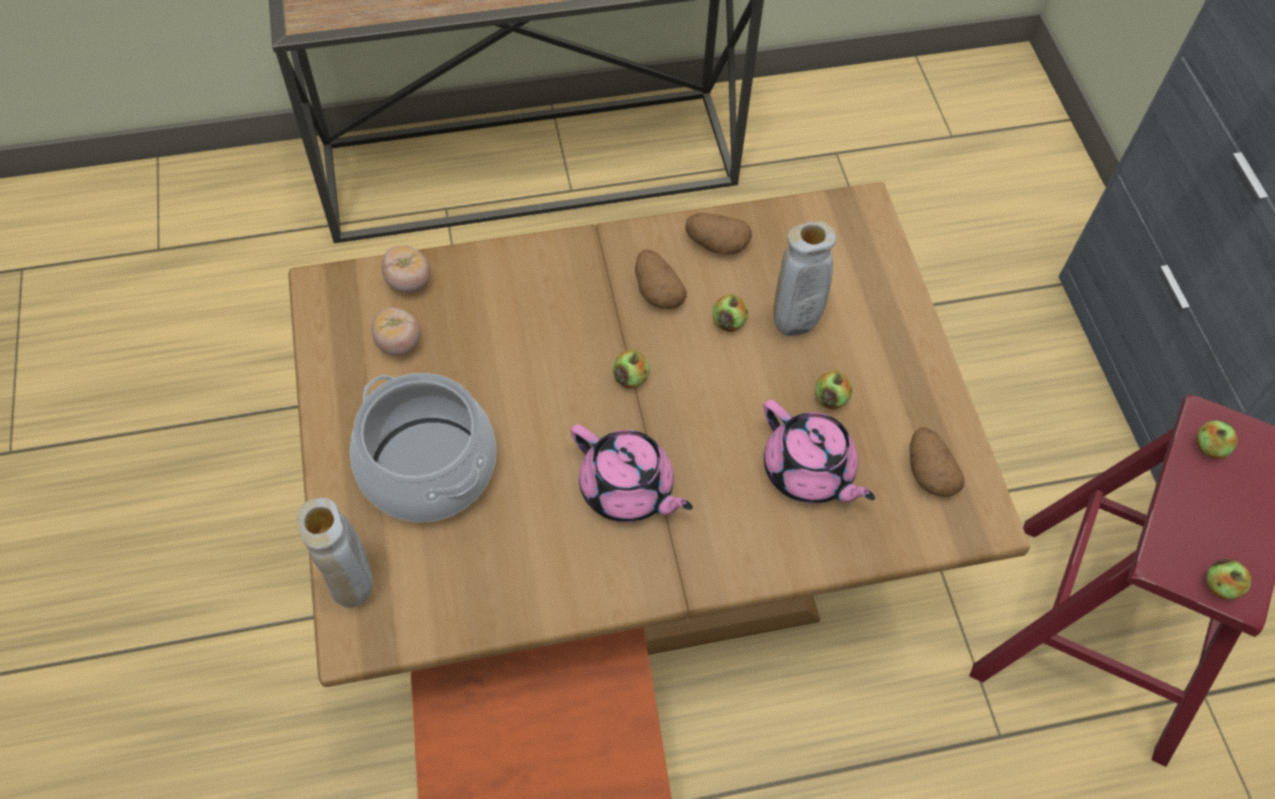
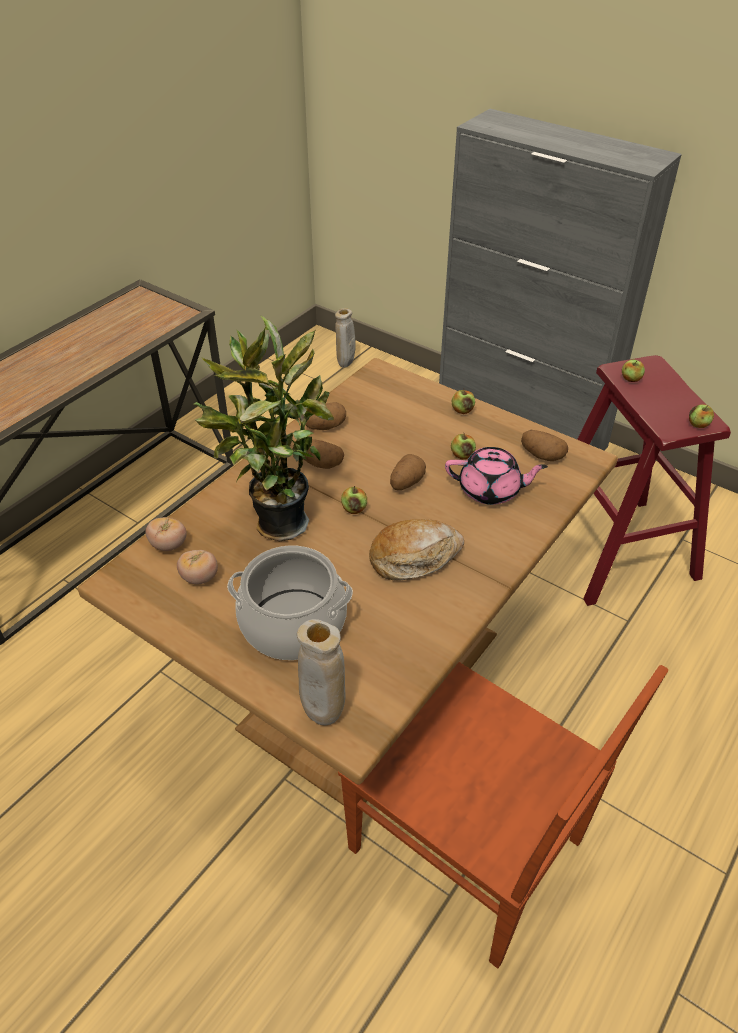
camera: 40 degrees left, 15 degrees down
pink teapot [570,424,693,523] -> bread [369,519,464,581]
apple [713,294,748,332] -> apple moved to [452,390,475,414]
beige vase [773,221,836,336] -> beige vase moved to [335,308,356,368]
none -> potted plant [193,315,334,541]
none -> potato [390,454,426,490]

